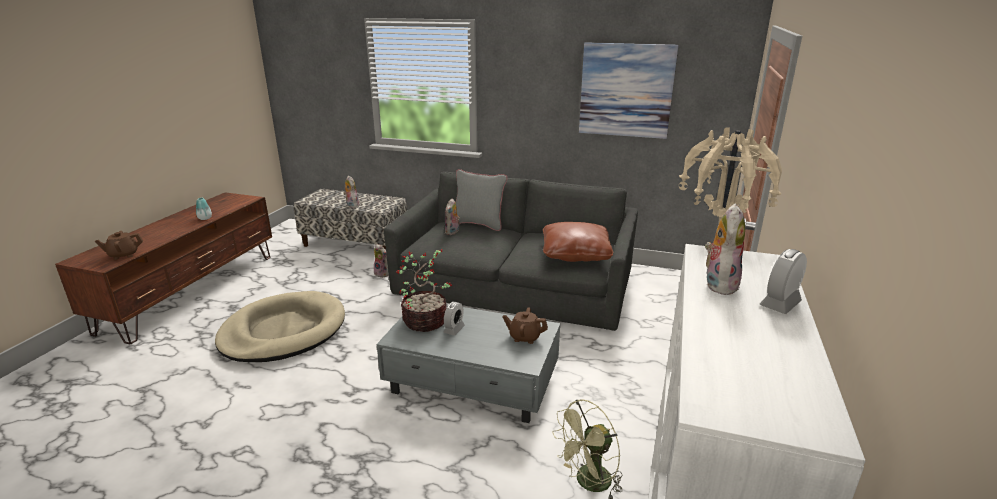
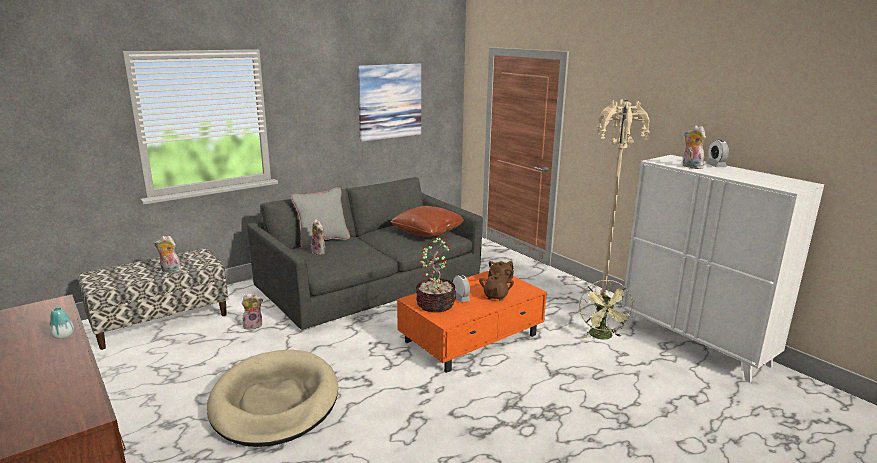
camera: 55 degrees left, 5 degrees down
brown teapot [95,231,143,260] -> brown teapot moved to [479,273,514,301]
grey coffee table [377,304,560,423] -> orange coffee table [397,271,547,373]

